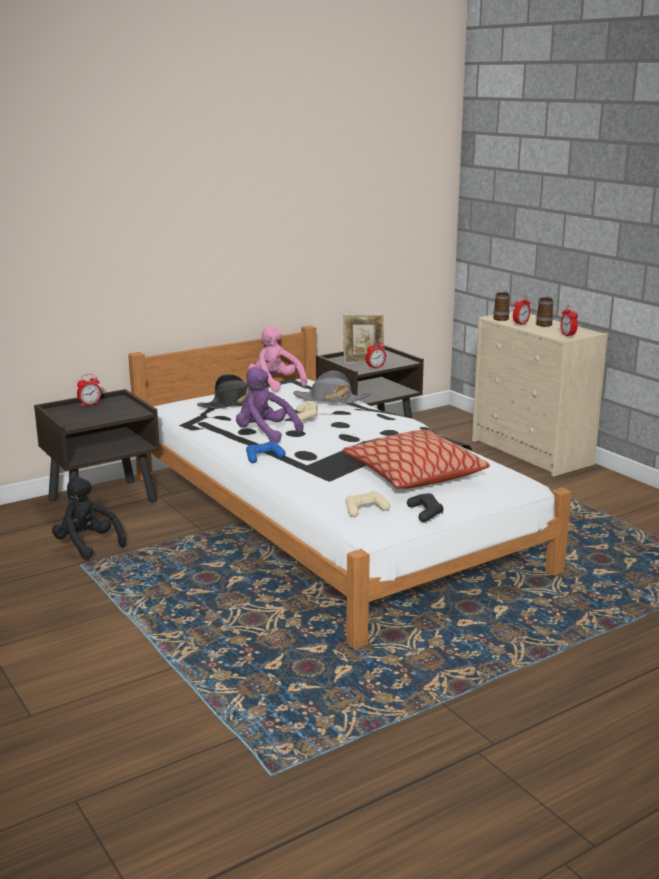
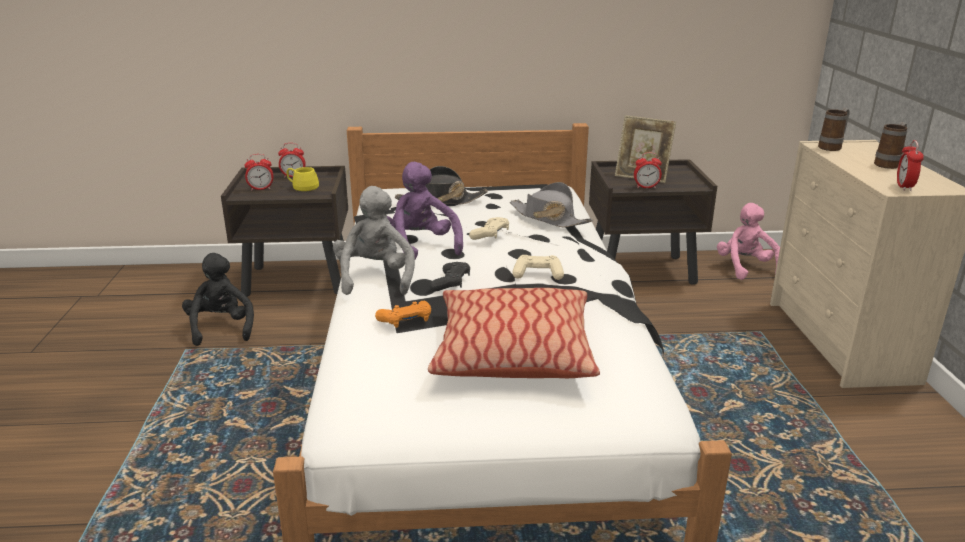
camera: 30 degrees right, 5 degrees up
blue game controller [246,441,286,463] -> grey plush toy [333,186,415,295]
pink plush toy [248,326,307,392] -> pink plush toy moved to [717,203,780,280]
beige game controller [346,491,390,517] -> beige game controller moved to [512,255,564,280]
black game controller [407,493,444,522] -> black game controller moved to [430,262,470,292]
alarm clock [513,295,531,326] -> alarm clock moved to [244,154,273,191]
none -> yellow mug [287,167,319,191]
none -> orange game controller [375,301,431,328]

